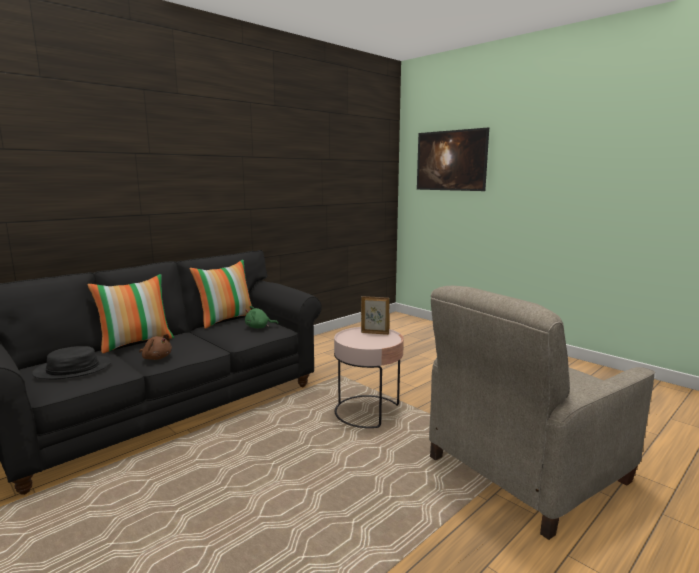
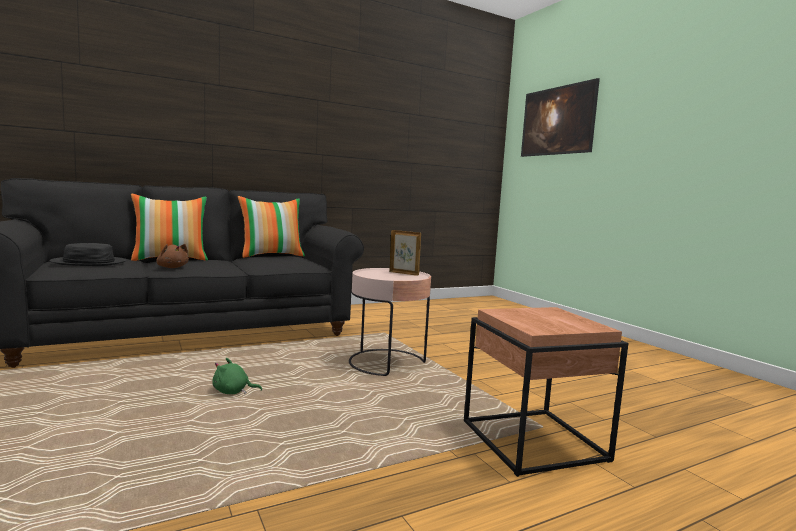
camera: 15 degrees right, 5 degrees down
green plush toy [245,306,278,328] -> green plush toy moved to [212,358,262,394]
beige armchair [429,286,655,540] -> brown side table [464,307,628,477]

